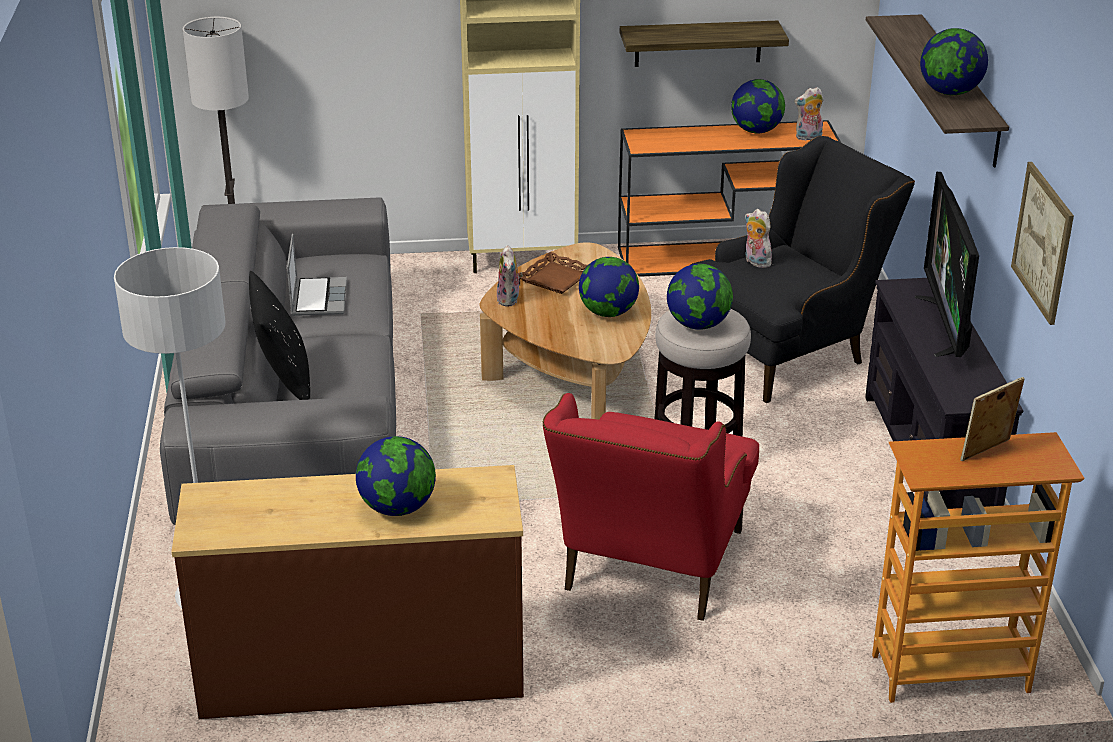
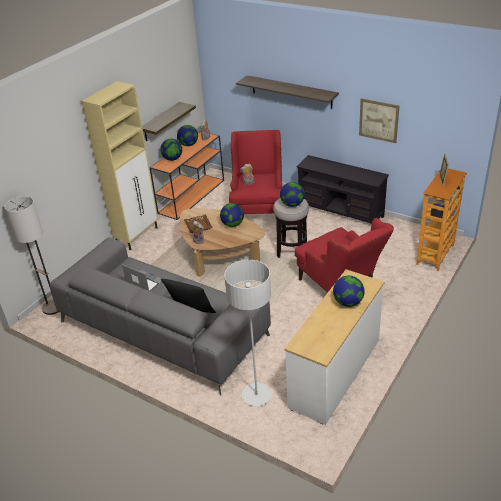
camera: 50 degrees left, 5 degrees up
brown dresser [172,465,524,719] -> white dresser [284,269,384,425]
black armchair [691,136,915,403] -> red armchair [229,130,282,214]
television [915,172,979,357] -> none
globe [920,28,988,95] -> globe moved to [160,139,182,161]

